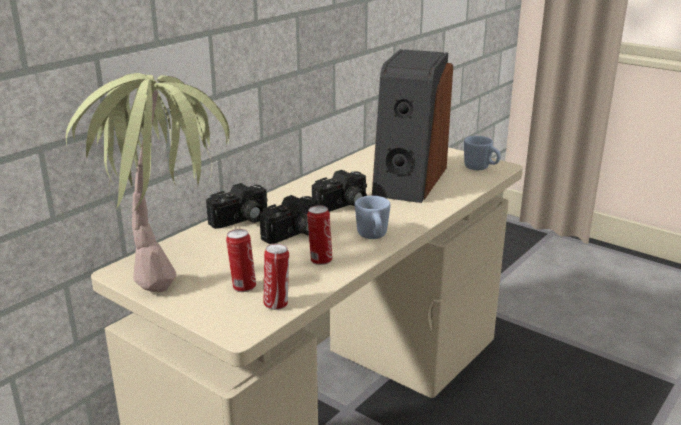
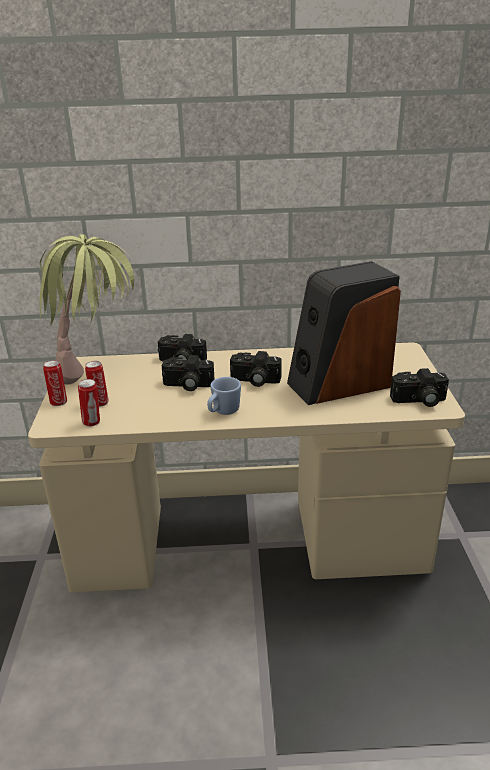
camera: 50 degrees right, 5 degrees up
can [307,205,333,265] -> can moved to [43,360,67,406]
blue mug [464,136,501,170] -> camera [390,368,449,407]

